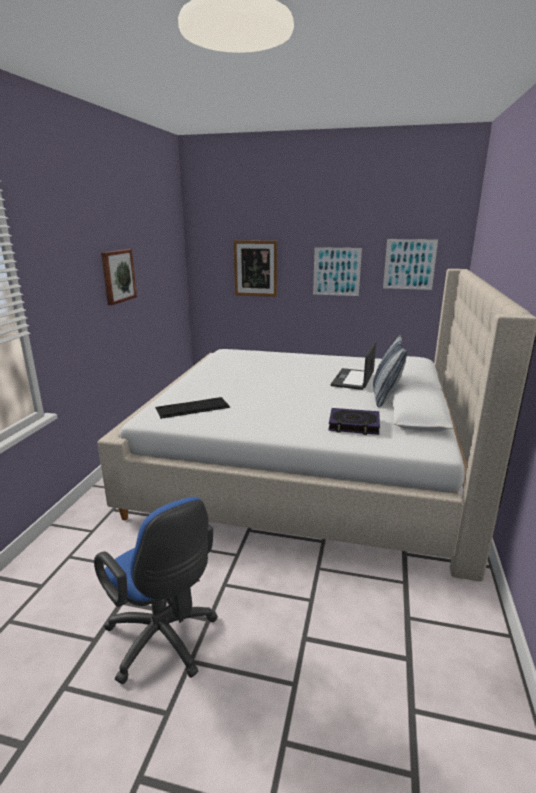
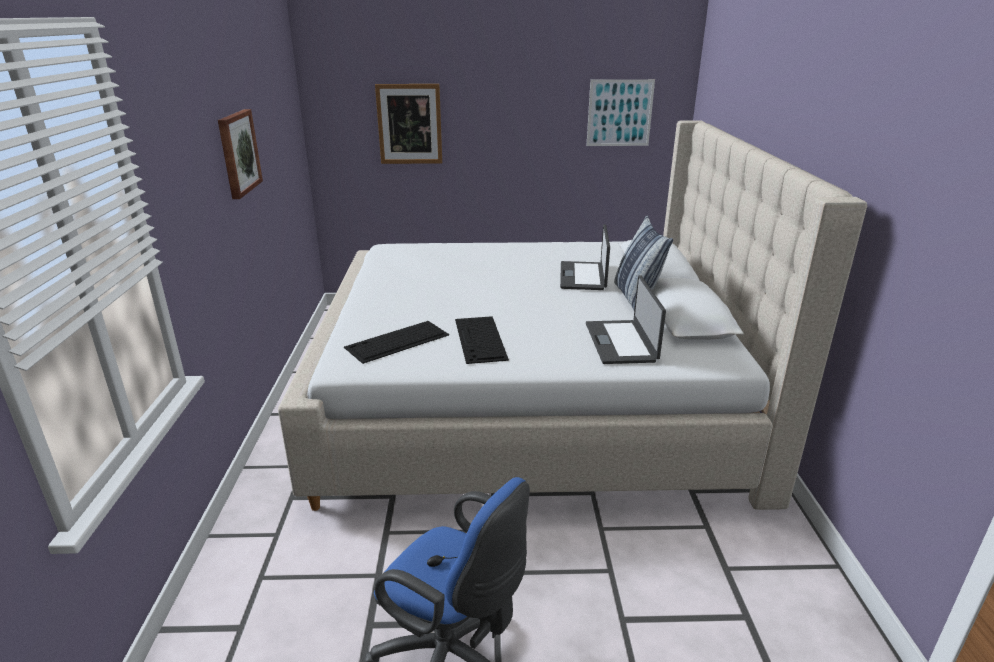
camera: 15 degrees left, 5 degrees up
picture [313,247,362,296] -> none
book [328,408,380,435] -> laptop [586,275,666,364]
none -> keyboard [455,316,509,364]

